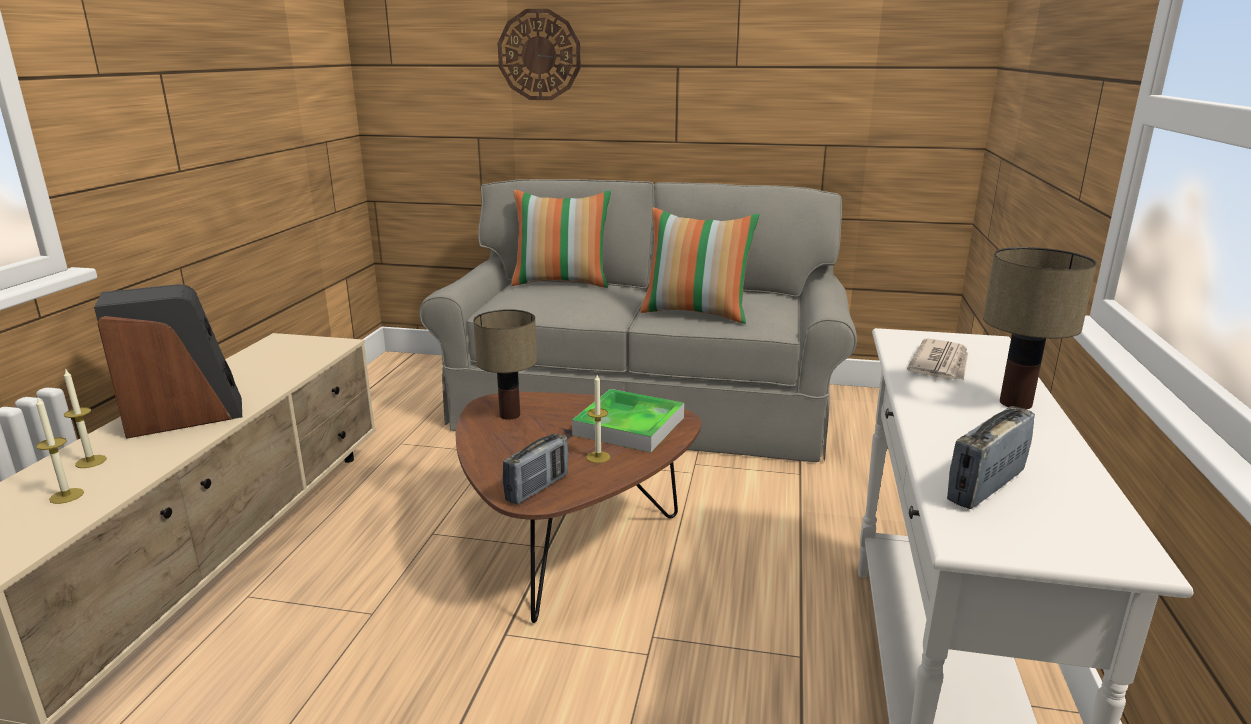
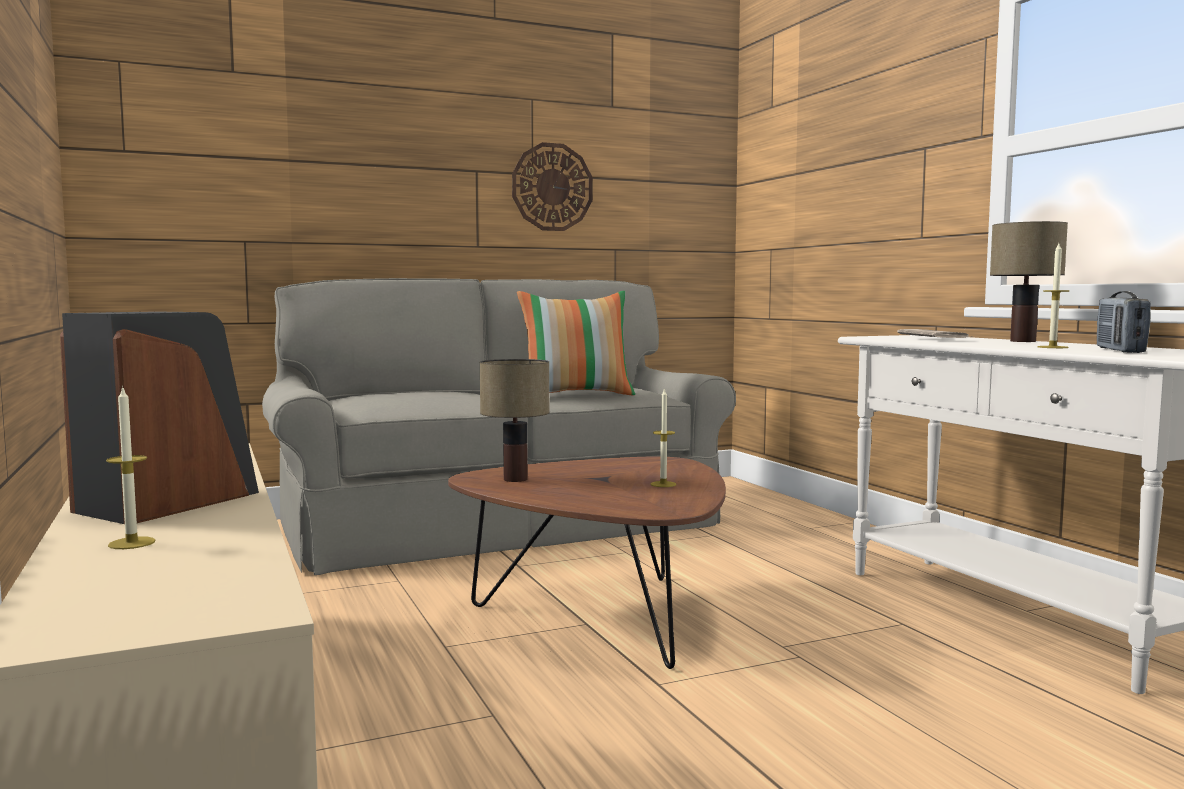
camera: 35 degrees left, 15 degrees down
candle [36,398,84,504] -> candle moved to [1037,243,1070,348]
wall clock [498,9,581,100] -> wall clock moved to [512,142,593,231]
radio [503,433,568,504] -> none
pillow [511,190,611,288] -> none
tray [572,389,684,452] -> none

